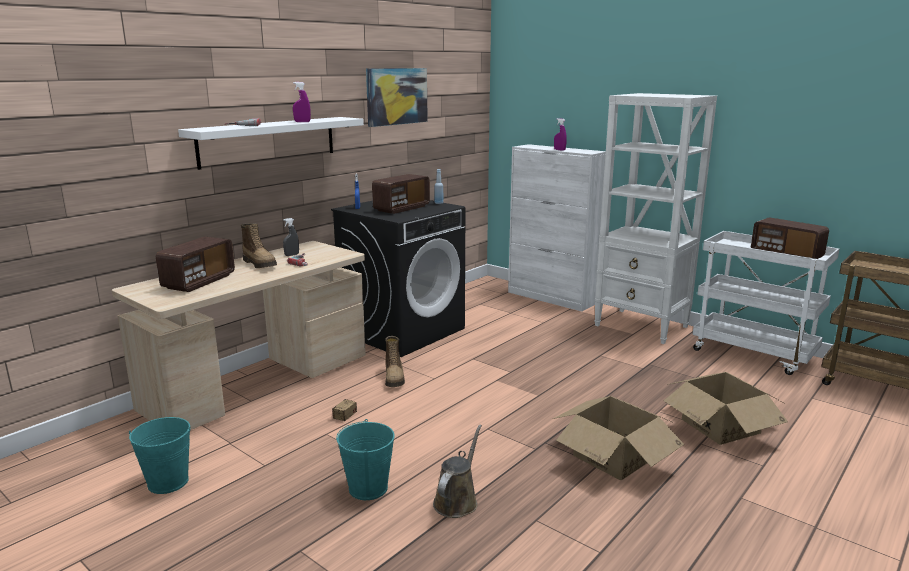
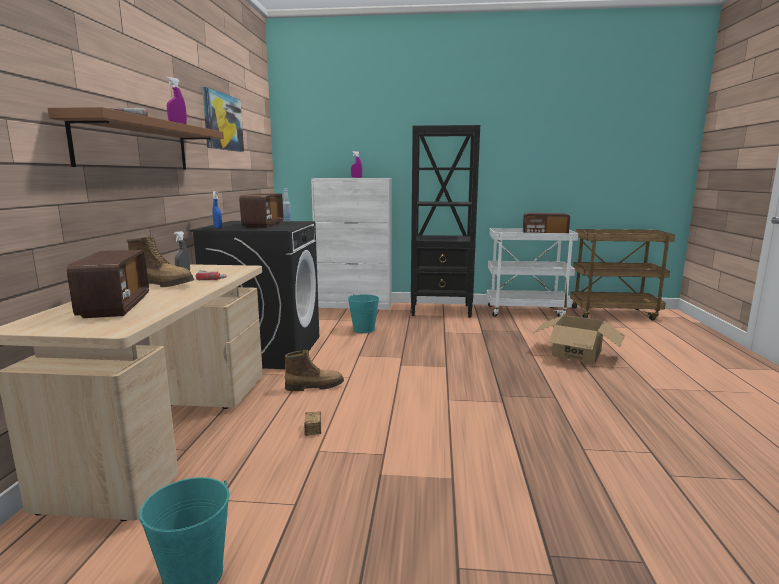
camera: 35 degrees left, 5 degrees down
white shelf [178,117,364,170] -> brown shelf [48,107,224,170]
turquoise bucket [336,419,395,500] -> turquoise bucket moved to [348,294,379,333]
boot [385,336,405,387] -> boot turned 60 degrees counterclockwise [285,350,344,391]
brown watering can [433,425,482,518] -> none
cardboard box [553,396,684,481] -> none
white bookcase [594,93,717,344] -> black bookcase [411,125,480,317]

